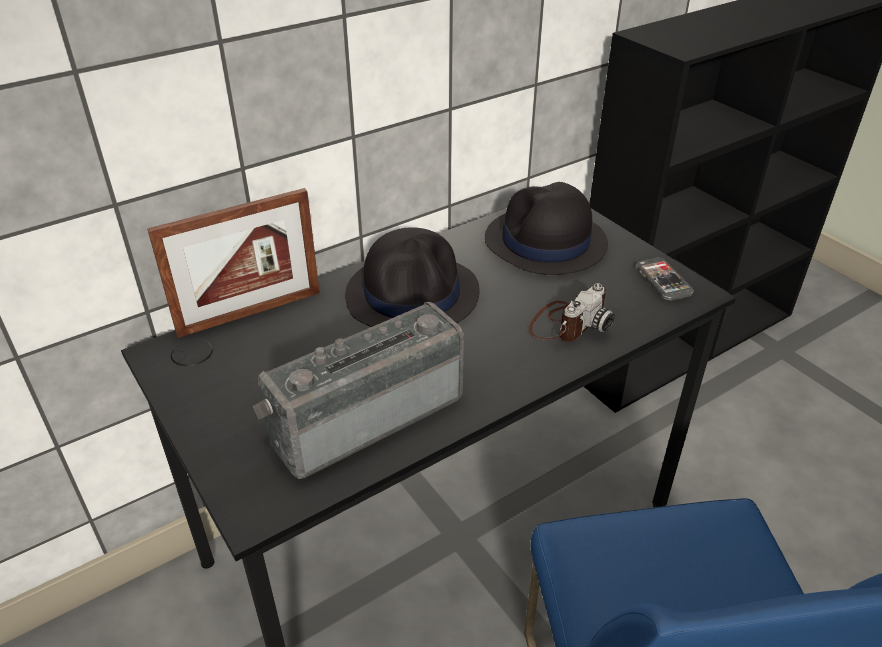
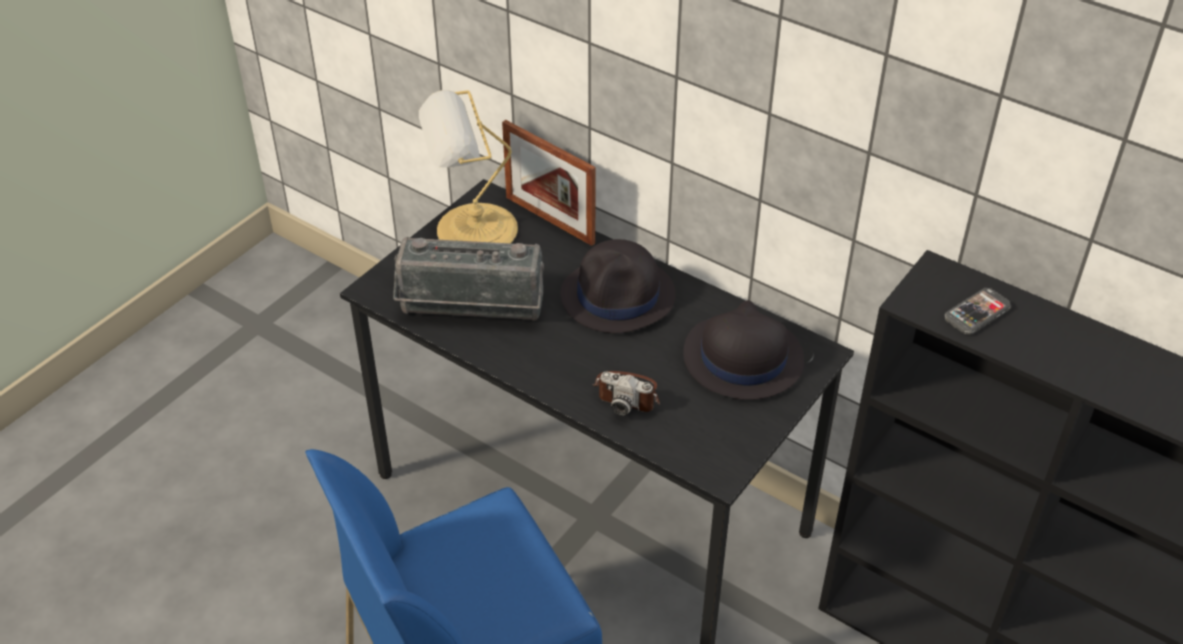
camera: 70 degrees right, 5 degrees up
radio [253,302,464,479] -> radio turned 150 degrees clockwise [393,237,544,321]
phone [636,257,694,301] -> phone moved to [944,288,1011,335]
none -> table lamp [419,90,518,243]

